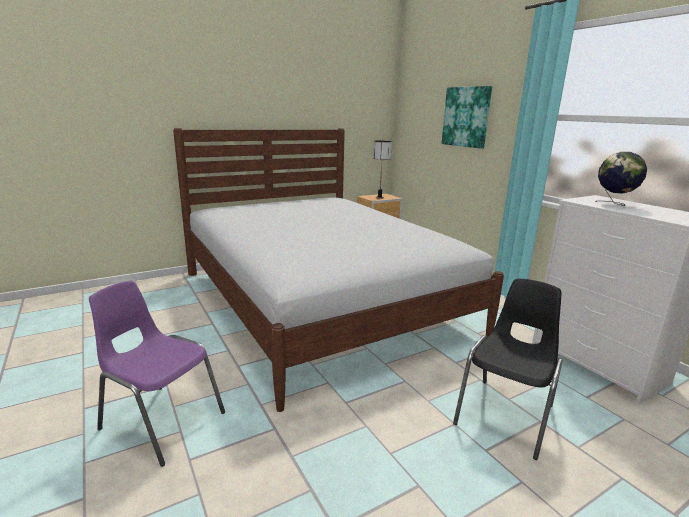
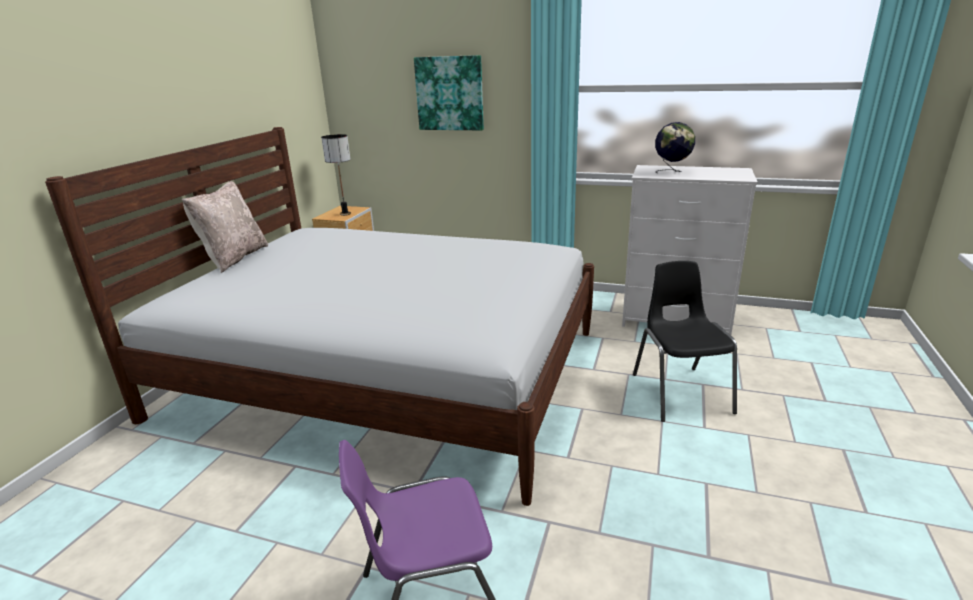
camera: 40 degrees left, 5 degrees up
none -> beige pillow [182,181,268,273]

